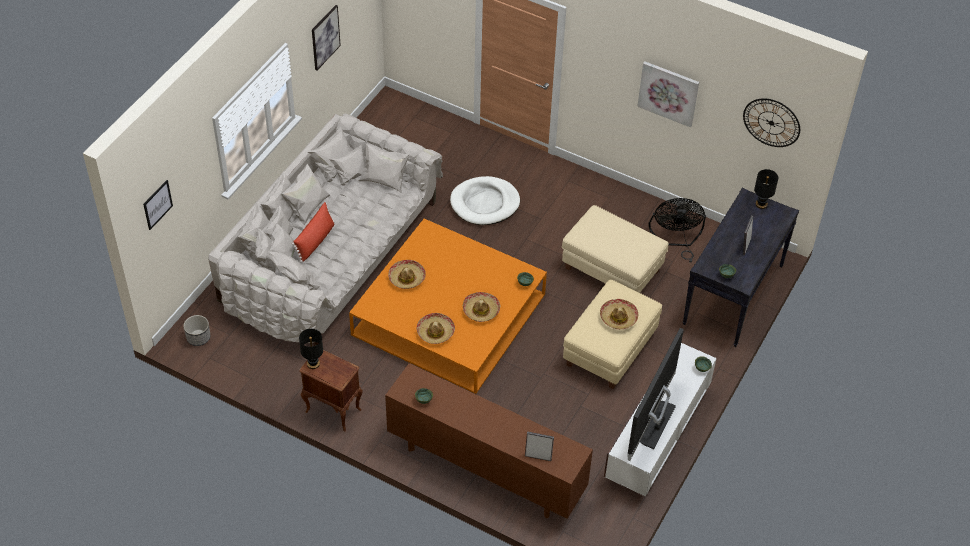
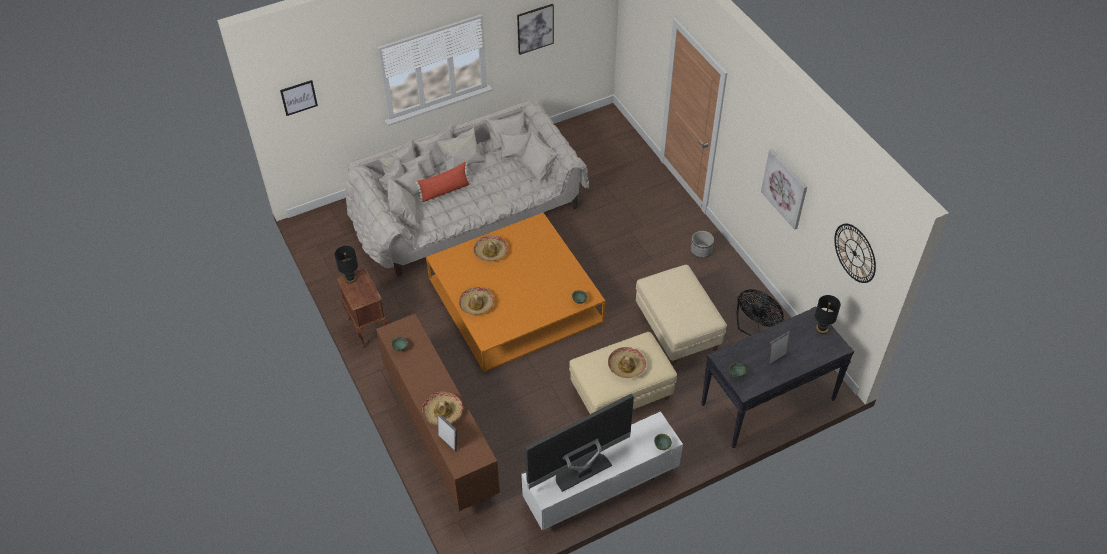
camera: 35 degrees right, 0 degrees up
planter [183,315,210,346] -> planter moved to [691,231,714,258]
white dog bed [450,176,520,225] -> none
hat [463,292,500,322] -> hat moved to [422,391,463,425]

